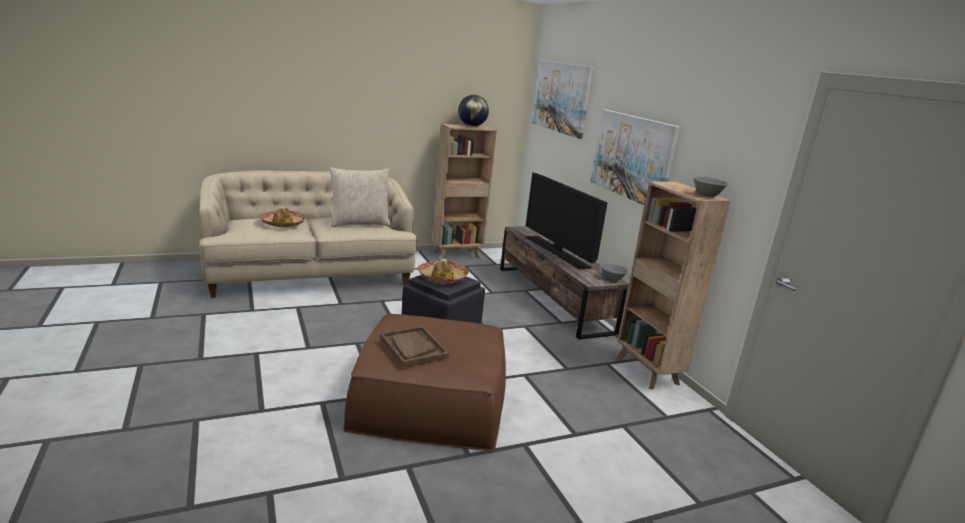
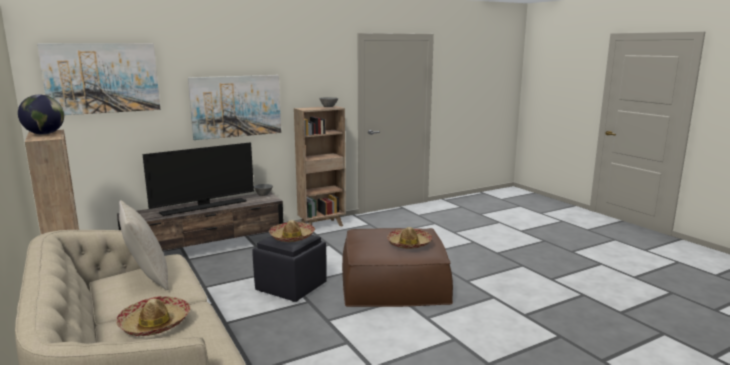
camera: 95 degrees left, 5 degrees down
brown tray [380,326,449,367] -> hat [387,227,432,249]

